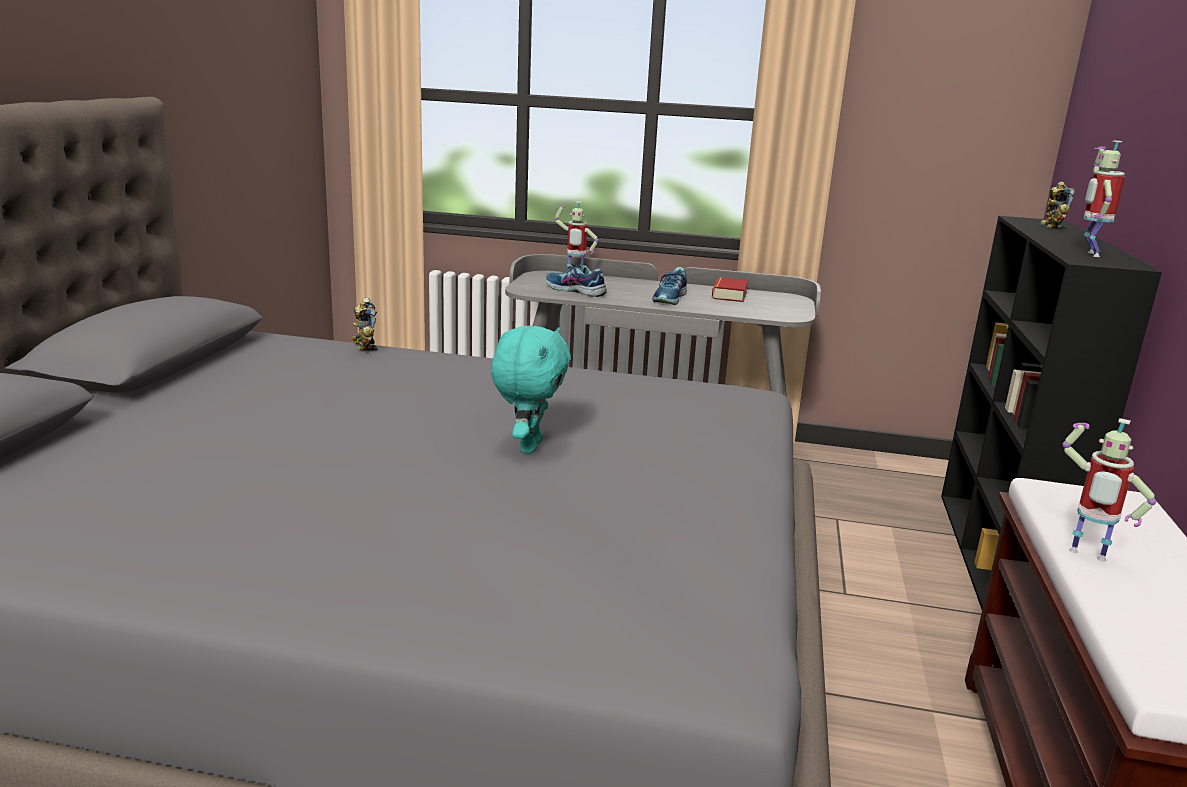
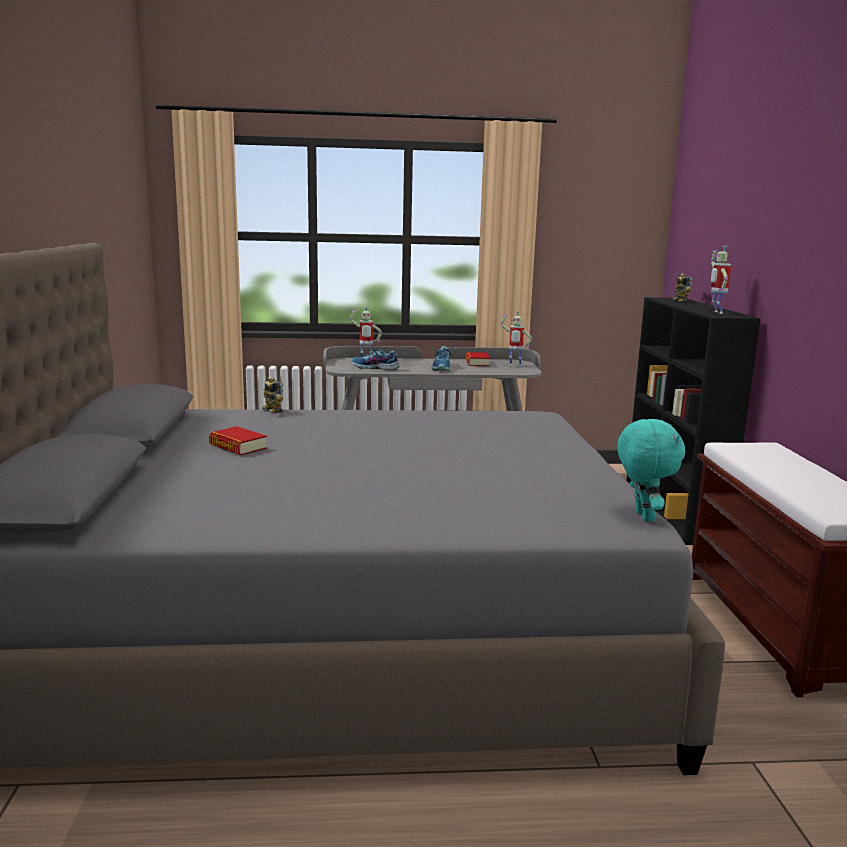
camera: 15 degrees left, 5 degrees down
turquoise plush toy [491,326,571,454] -> turquoise plush toy moved to [617,419,685,522]
toy robot [1062,418,1156,562] -> toy robot moved to [500,311,532,367]
none -> book [209,426,267,455]

